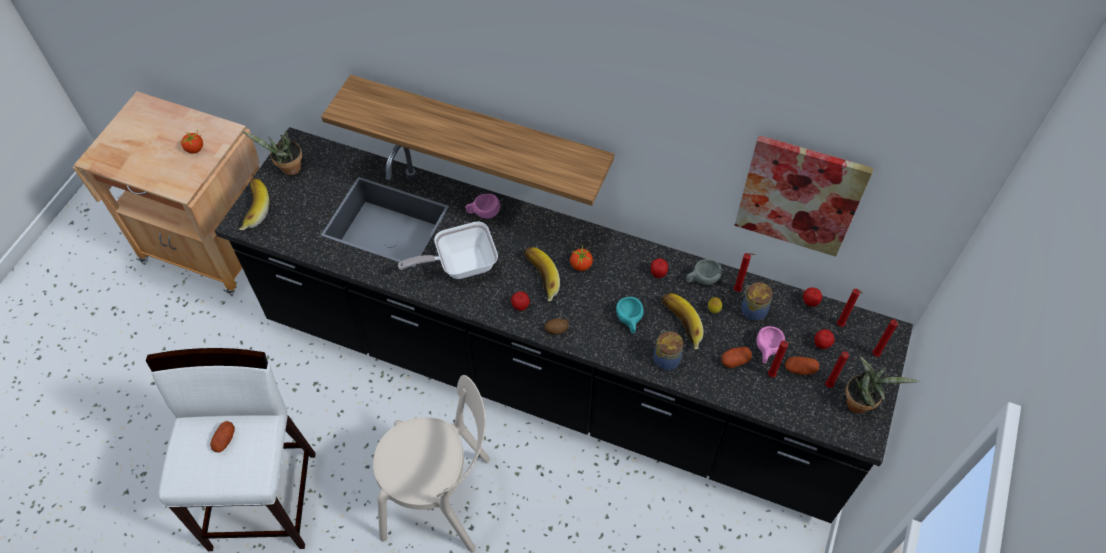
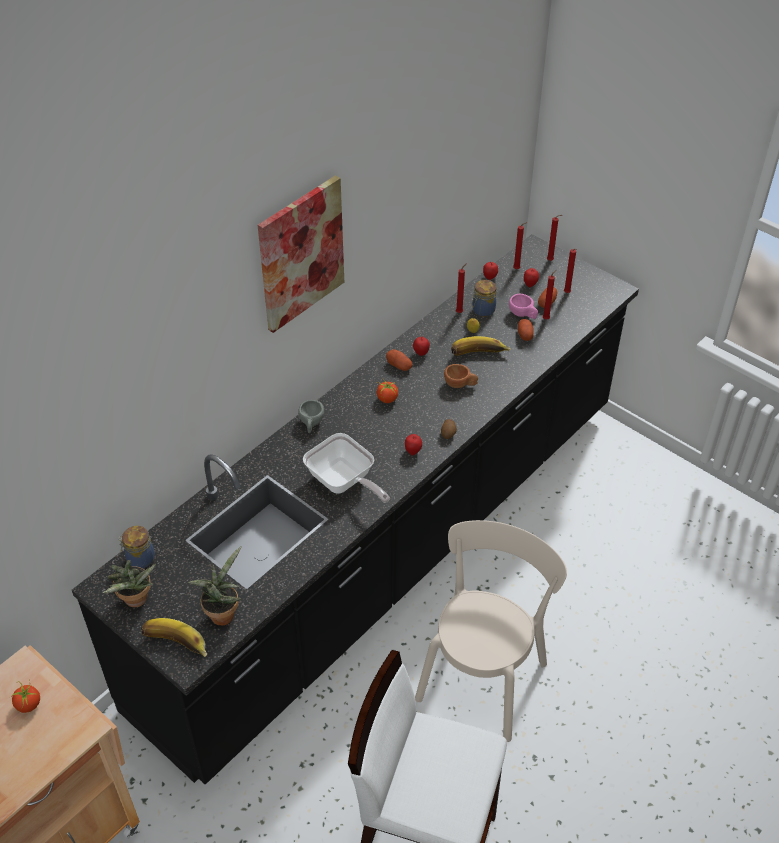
camera: 70 degrees left, 10 degrees down
potato [210,421,235,453] -> potato moved to [386,349,413,371]
shelf [321,75,614,206] -> none
frying pan [398,221,498,279] -> frying pan turned 45 degrees counterclockwise [303,433,390,503]
pink cup [465,194,500,218] -> none
banana [524,247,560,301] -> none
turquoise cup [616,297,644,334] -> brown cup [444,364,478,388]
jar [653,330,683,371] -> jar moved to [119,526,155,568]
grey cup [686,259,722,285] -> grey cup moved to [298,400,324,433]
picture [735,135,873,257] -> picture moved to [258,175,344,333]
potted plant [845,356,919,413] -> potted plant moved to [188,546,242,626]

